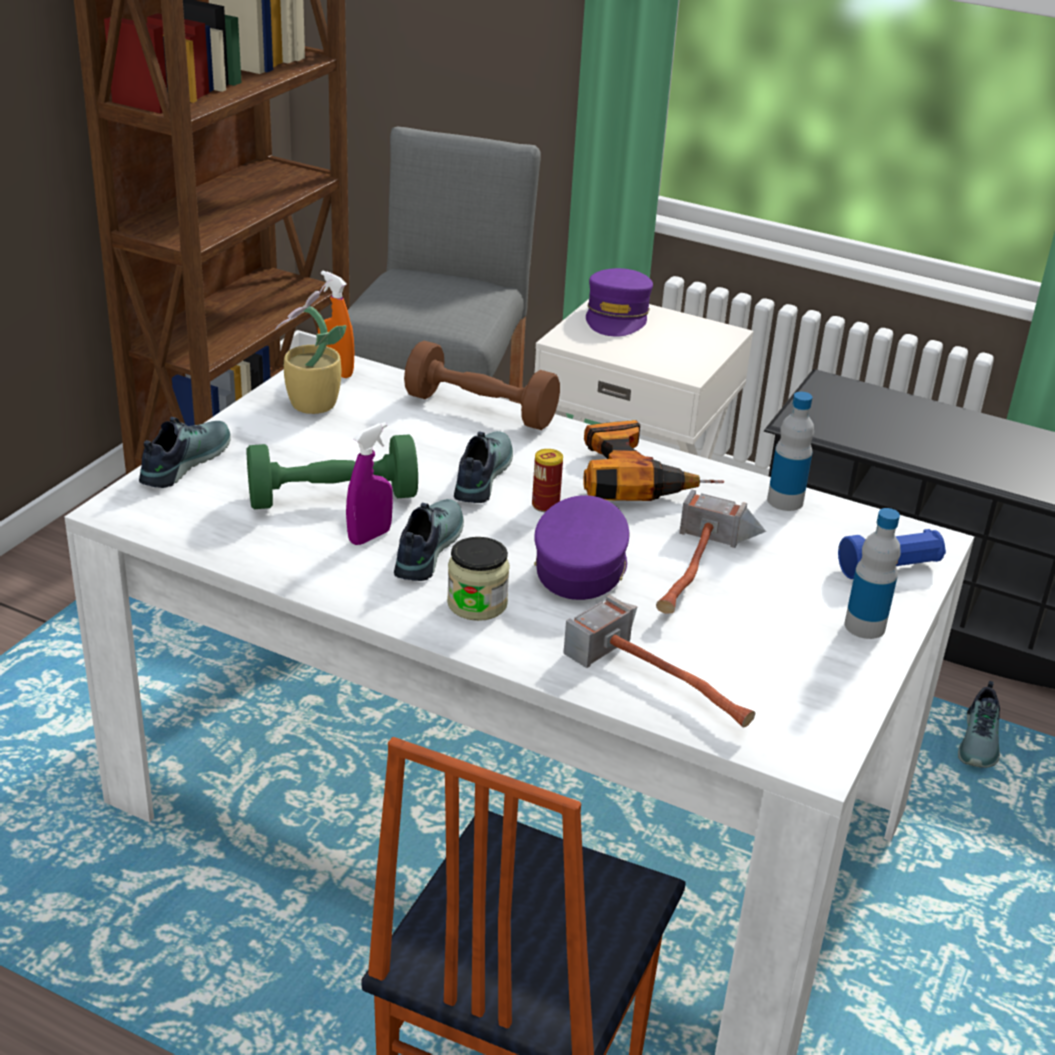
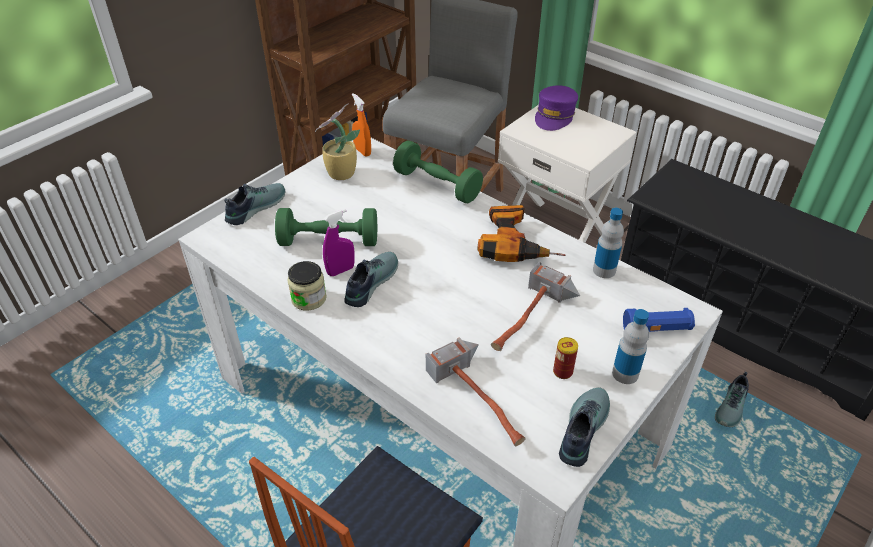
camera: 15 degrees right, 10 degrees up
brown dumbbell [404,341,560,430] -> green dumbbell [393,140,483,203]
jar [447,537,510,621] -> jar moved to [287,261,327,311]
shoe [454,431,513,503] -> shoe moved to [559,387,610,467]
can [532,449,563,512] -> can moved to [553,337,578,379]
purple cap [534,495,629,600] -> none

